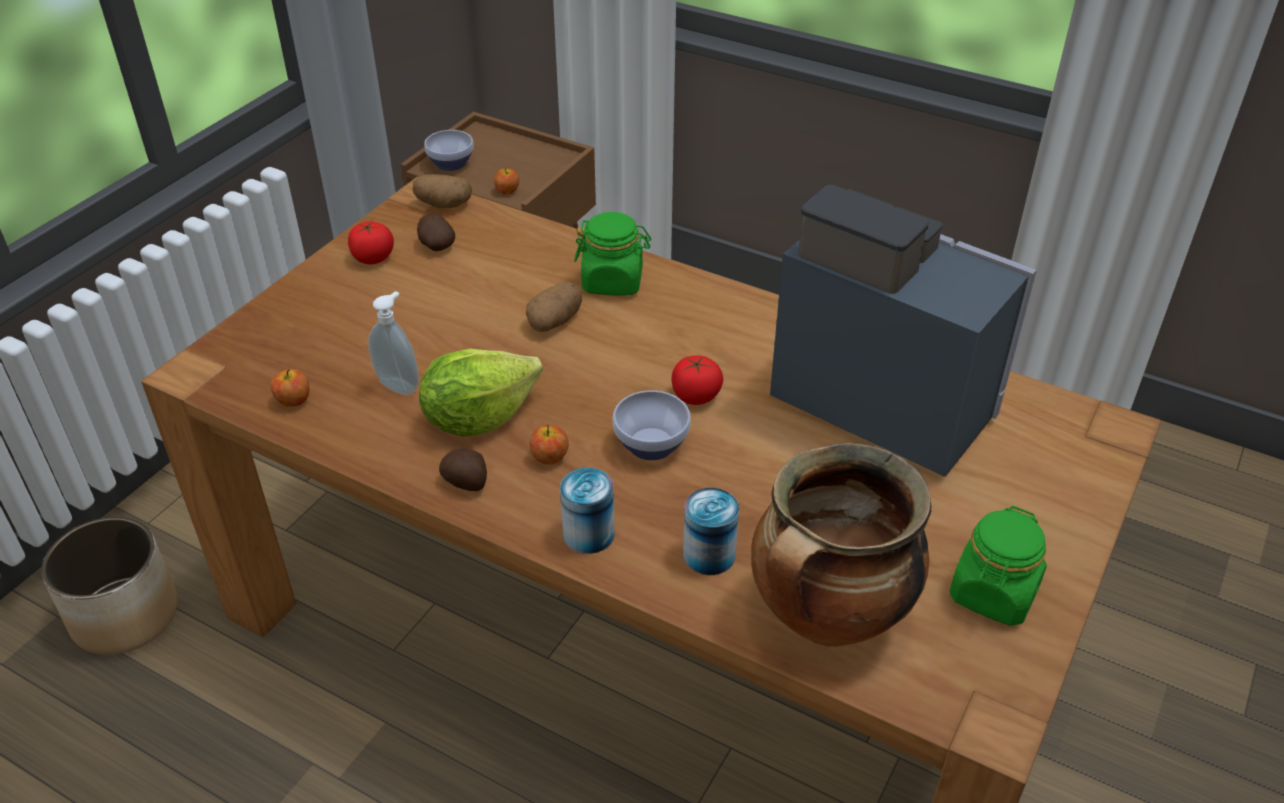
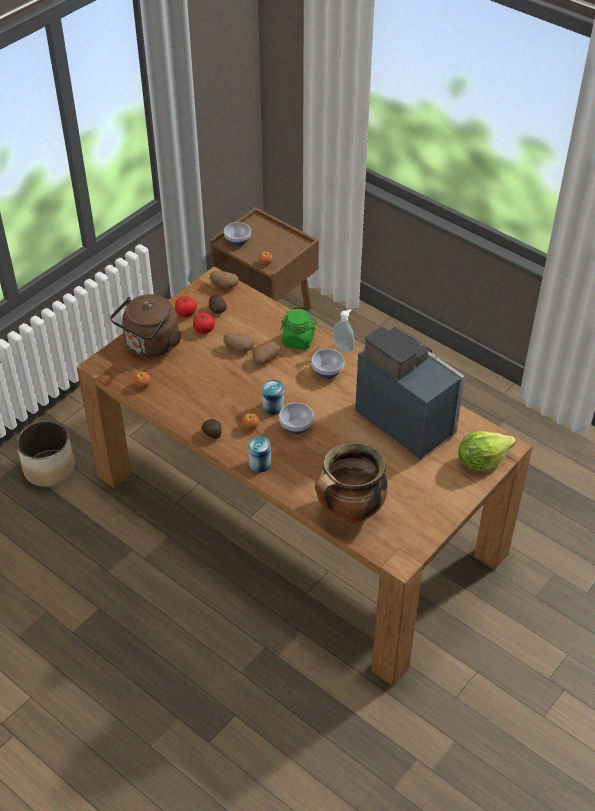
camera: 10 degrees right, 5 degrees up
soap dispenser [368,291,419,395] -> soap dispenser moved to [333,309,354,353]
lettuce [419,349,543,437] -> lettuce moved to [458,431,515,471]
tomato [671,355,723,405] -> tomato moved to [193,313,215,334]
can [683,488,739,575] -> can moved to [262,380,284,415]
green jar [949,506,1047,626] -> none
none -> brown kettle [110,294,182,357]
none -> potato [223,333,254,352]
none -> bowl [311,349,345,379]

